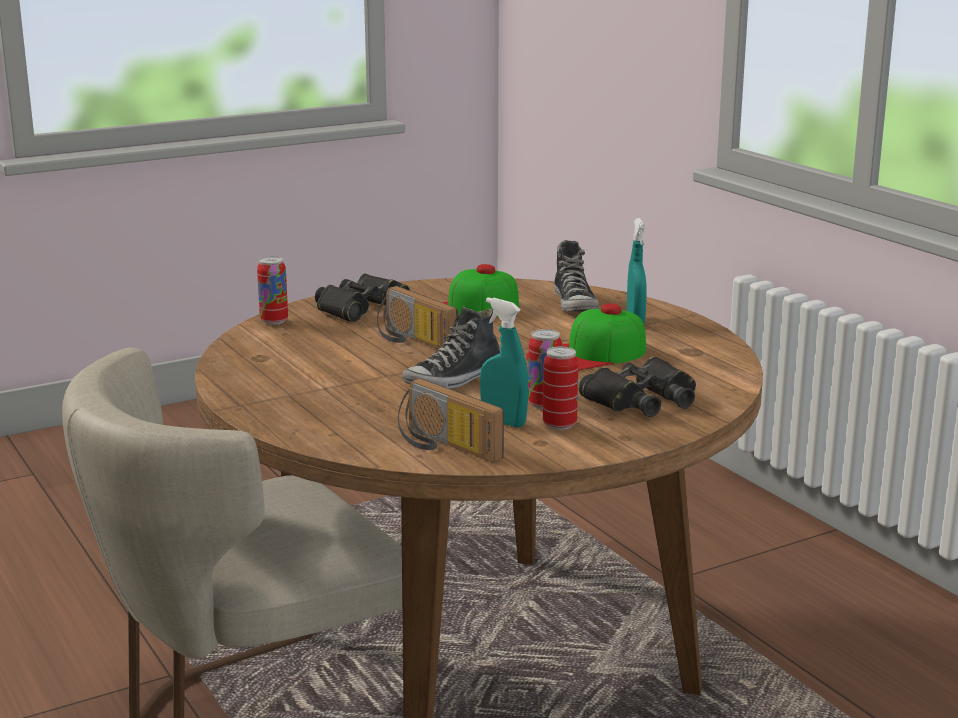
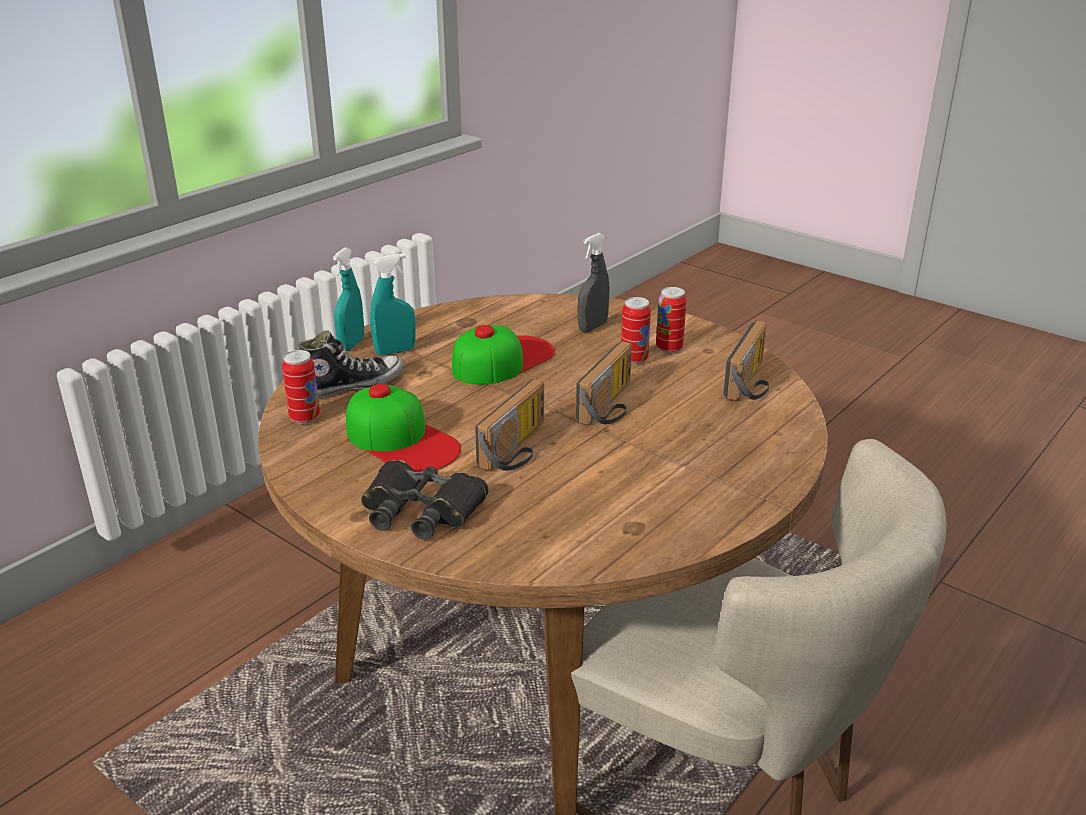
camera: 110 degrees left, 10 degrees up
can [257,256,288,325] -> can moved to [282,350,320,424]
shoe [402,307,500,389] -> radio [576,341,632,425]
turquoise spray bottle [480,297,529,428] -> turquoise spray bottle moved to [333,247,364,351]
cap [526,303,646,371] -> cap turned 90 degrees counterclockwise [452,325,555,385]
black binoculars [579,356,696,417] -> grey spray bottle [578,233,610,332]

